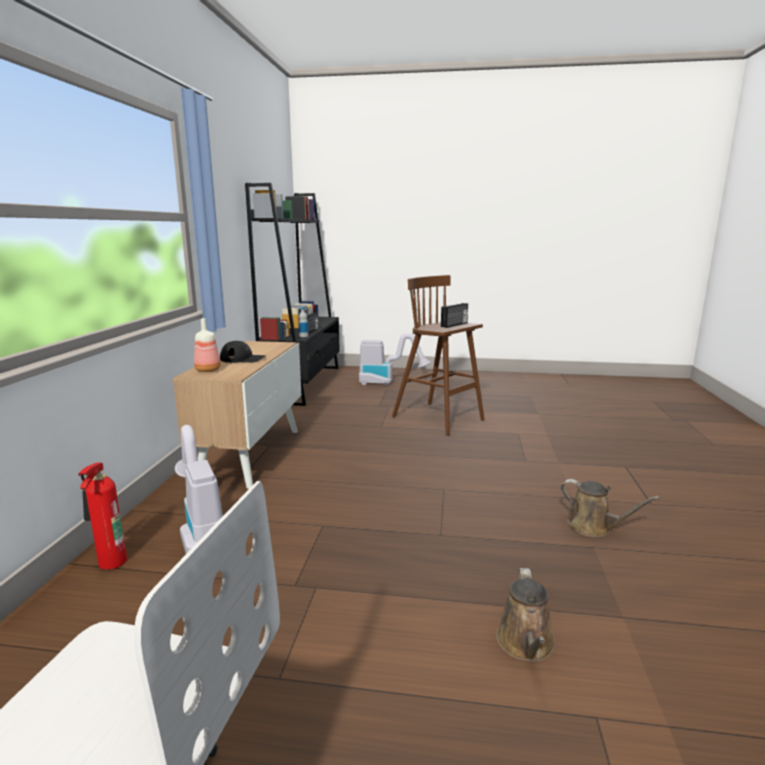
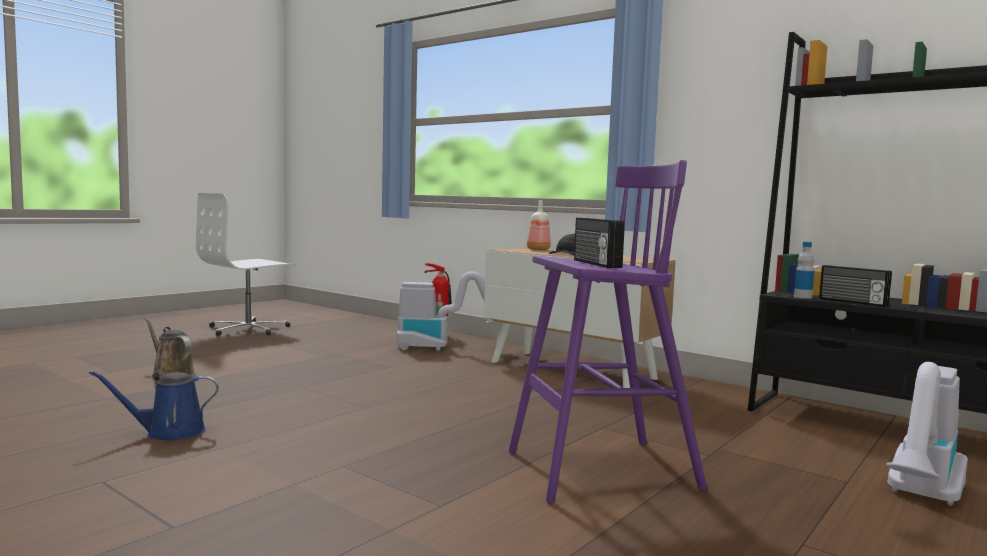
camera: 120 degrees right, 10 degrees down
brown stool [392,275,484,436] -> purple stool [509,160,707,504]
brown watering can [560,479,660,537] -> blue watering can [89,371,219,440]

